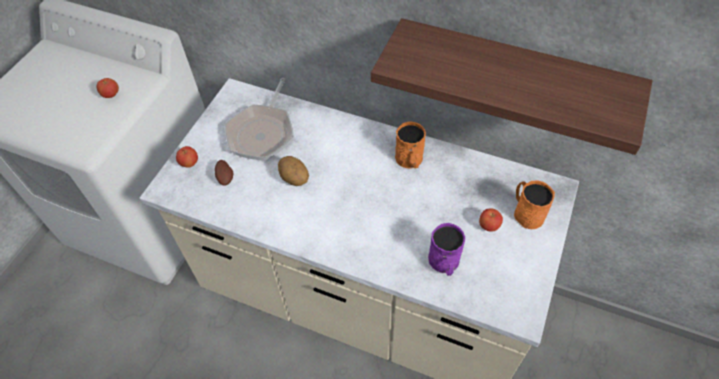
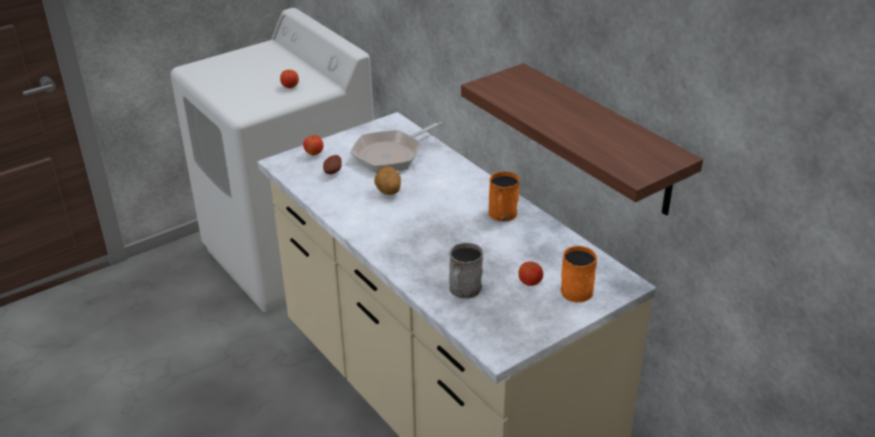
camera: 30 degrees right, 20 degrees down
purple mug [428,223,465,276] -> grey mug [449,243,483,299]

